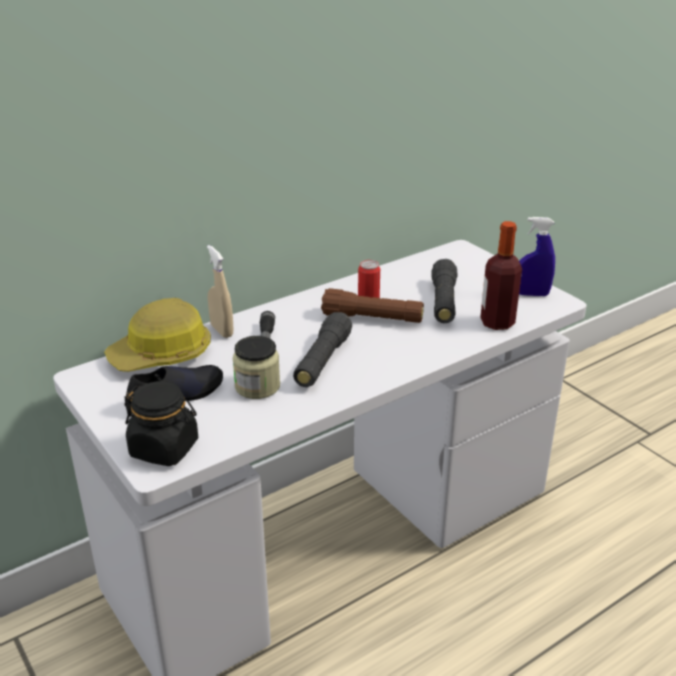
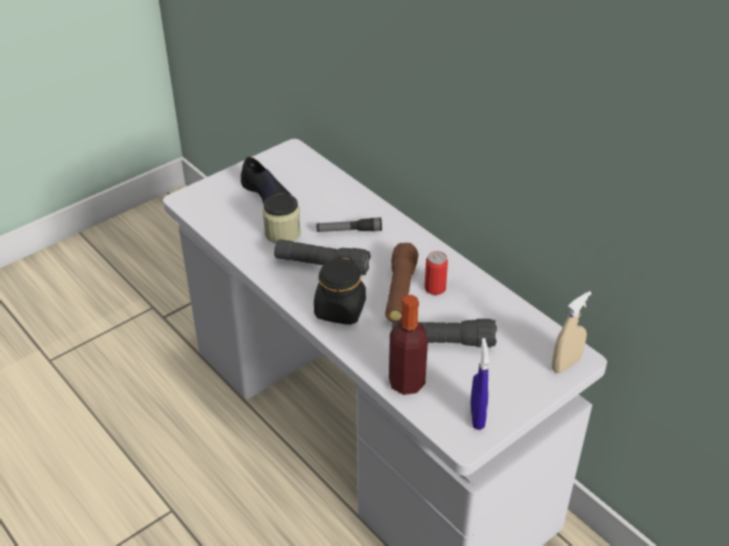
camera: 85 degrees right, 10 degrees up
hard hat [104,298,211,372] -> none
black jar [125,381,198,466] -> black jar moved to [314,256,366,325]
beige spray bottle [207,245,233,338] -> beige spray bottle moved to [552,291,591,373]

